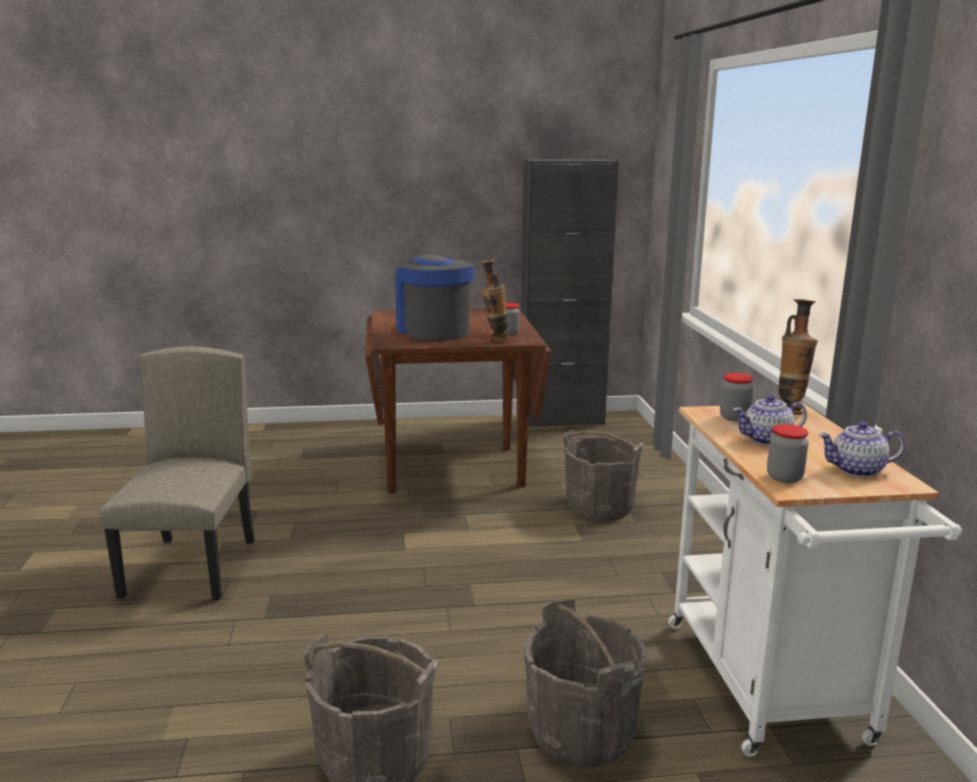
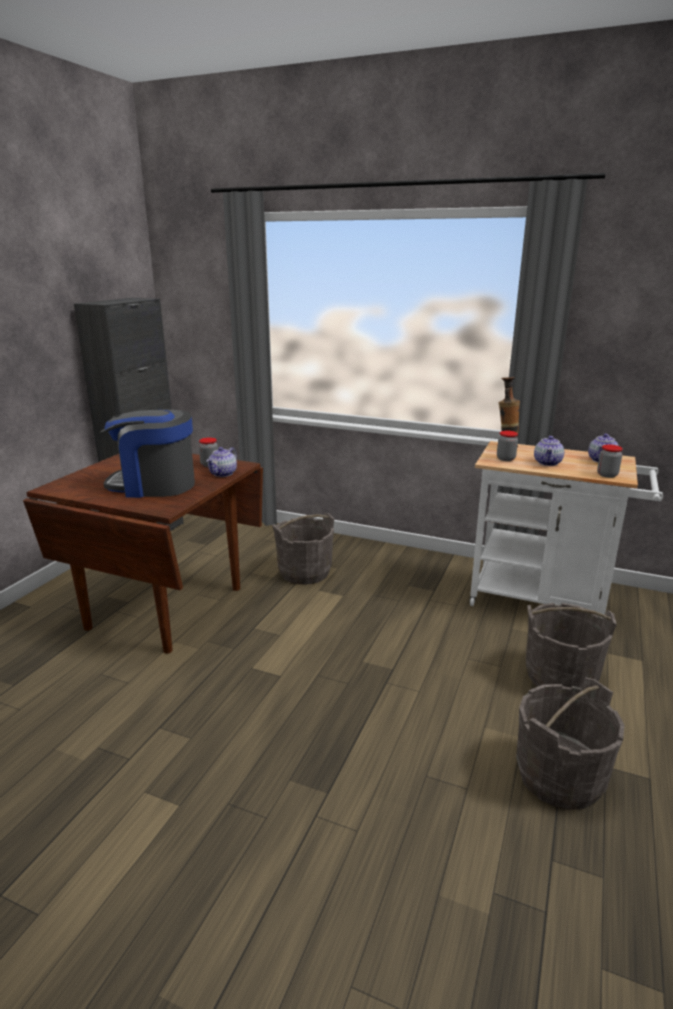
camera: 60 degrees left, 5 degrees up
beige chair [99,346,255,600] -> none
vase [480,259,509,342] -> teapot [206,447,237,477]

